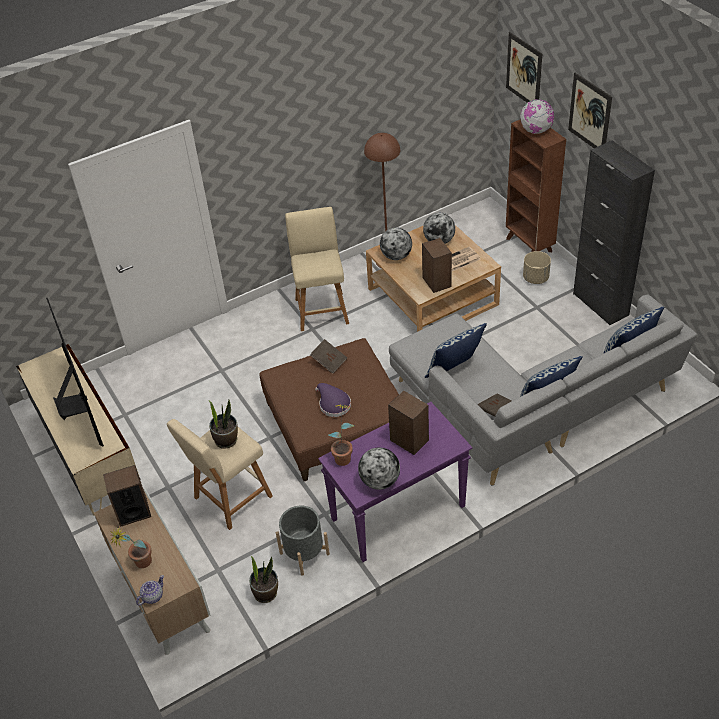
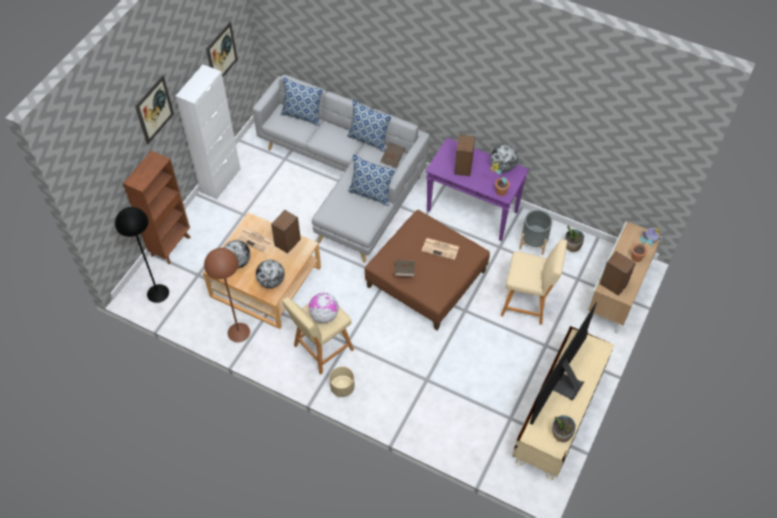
camera: 125 degrees left, 10 degrees up
potted plant [209,400,238,449] -> potted plant moved to [552,415,576,442]
purple hat [315,383,351,417] -> newspaper [422,238,459,260]
picture [506,32,542,103] -> picture moved to [206,21,238,77]
globe [520,99,554,134] -> globe moved to [308,293,339,323]
beige planter [523,251,551,284] -> beige planter moved to [329,366,355,397]
black cabinet [573,140,655,326] -> white cabinet [175,64,241,199]
none -> black floor lamp [115,207,169,303]

